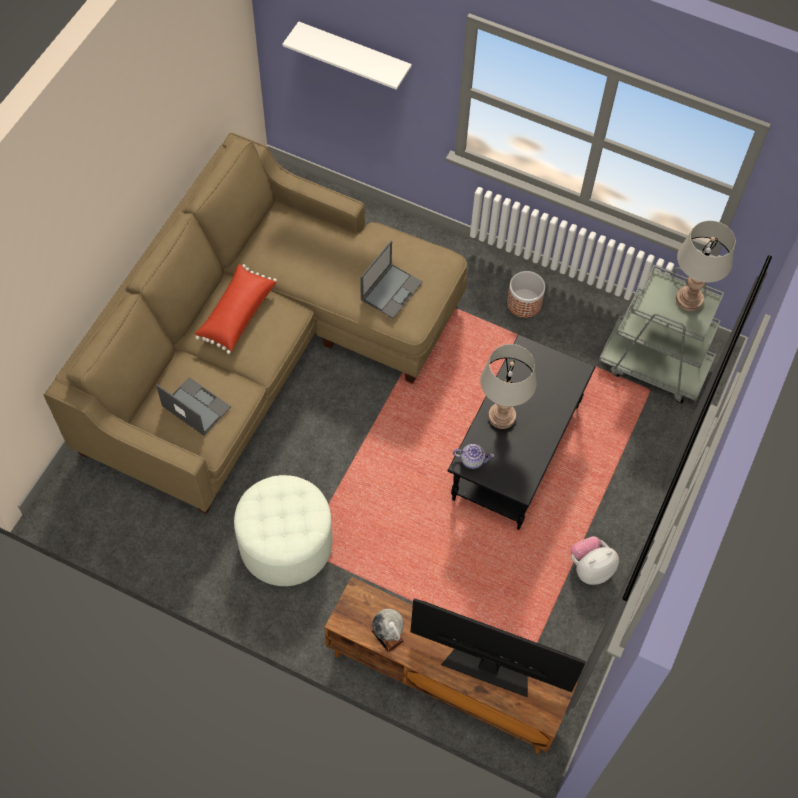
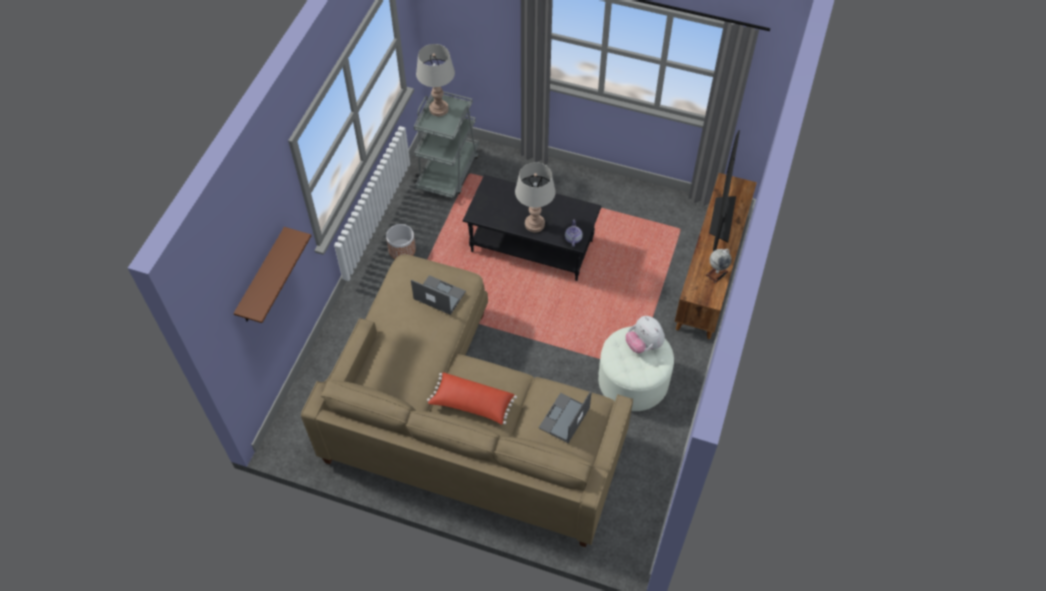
camera: 95 degrees left, 5 degrees down
white shelf [282,21,412,90] -> brown shelf [234,227,311,323]
plush toy [570,536,619,585] -> plush toy moved to [626,316,665,353]

